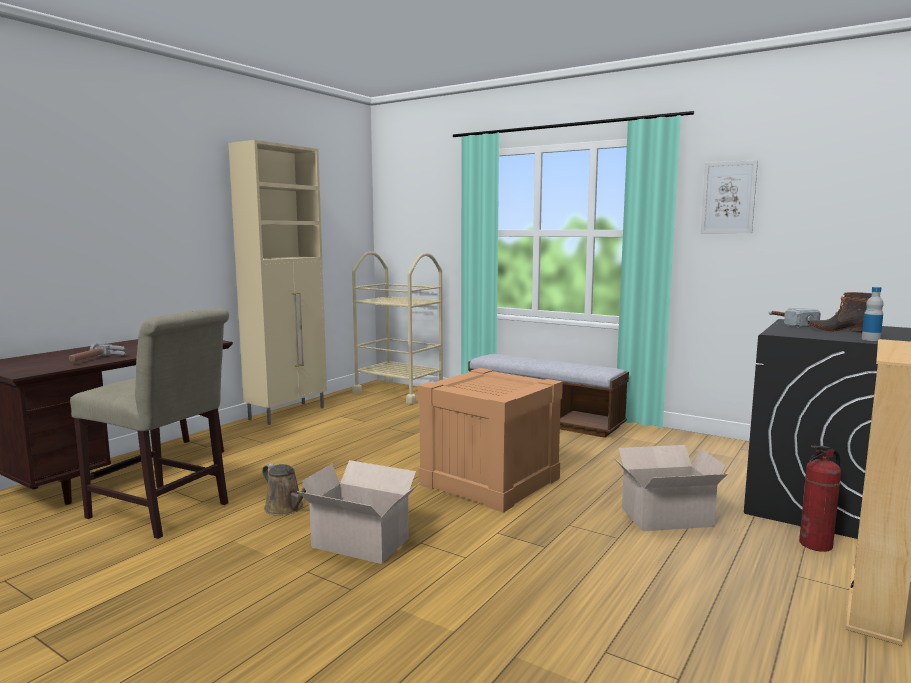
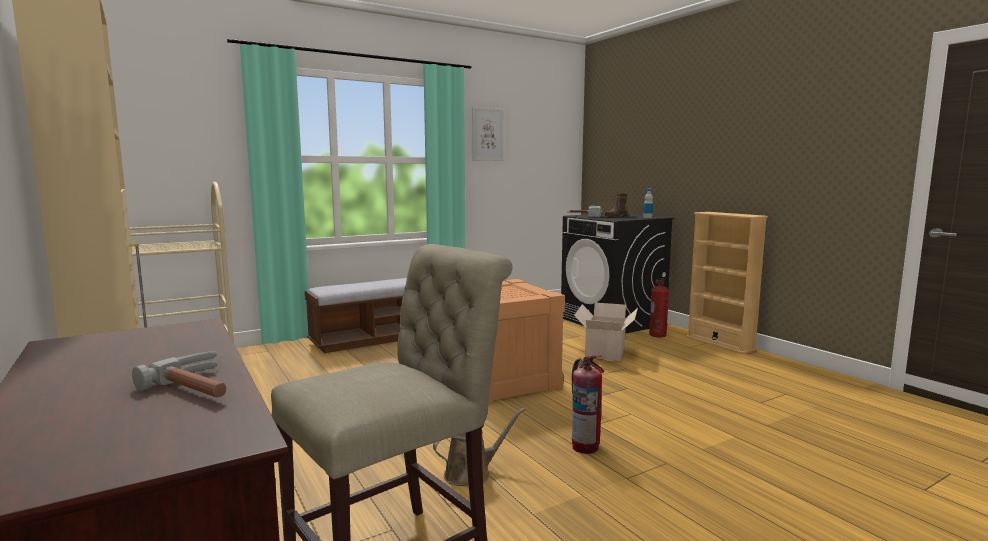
camera: 65 degrees left, 0 degrees up
cardboard box [297,460,420,564] -> fire extinguisher [571,355,605,454]

